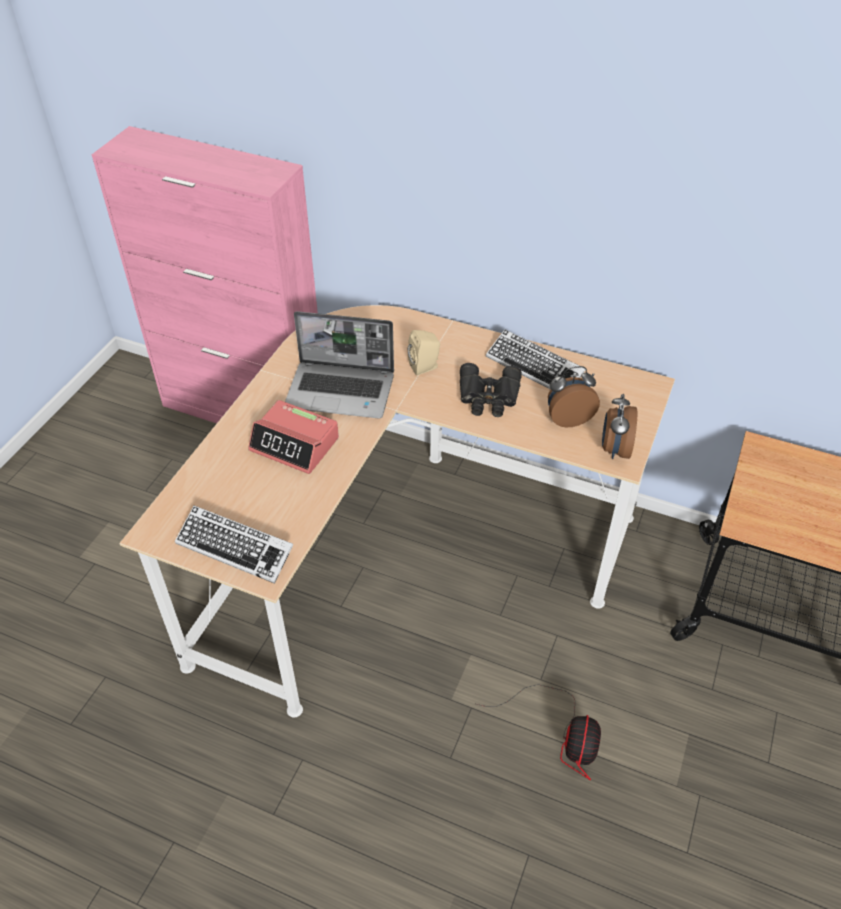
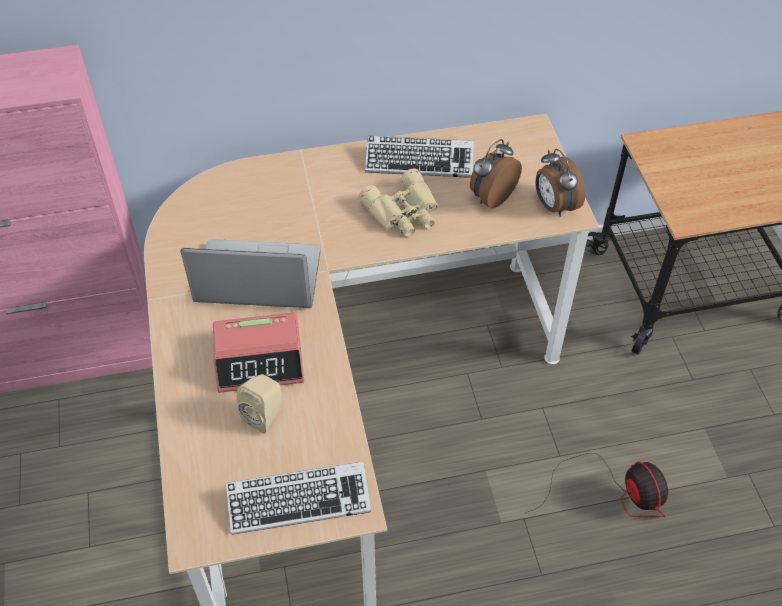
camera: 35 degrees left, 5 degrees up
laptop [285,311,394,419] -> laptop turned 150 degrees counterclockwise [181,239,321,308]
beige speaker [407,330,440,375] -> beige speaker moved to [237,374,282,434]
black binoculars [460,363,522,417] -> beige binoculars [359,168,438,237]

